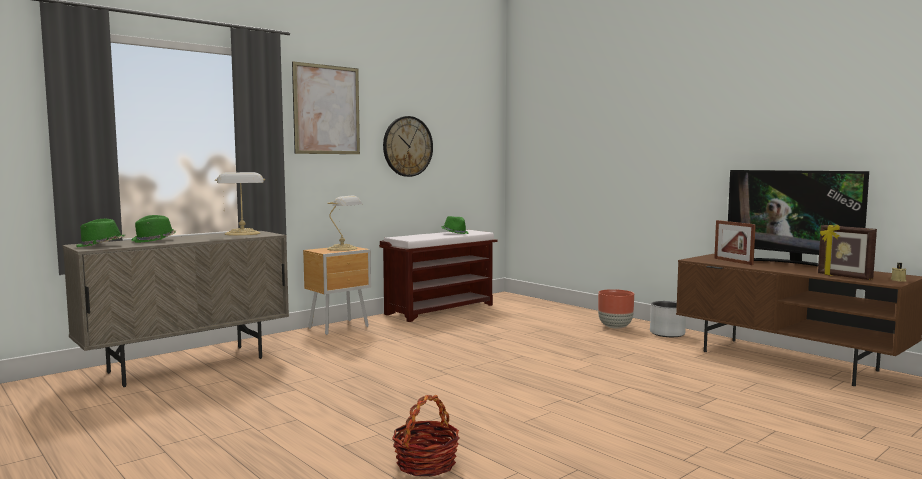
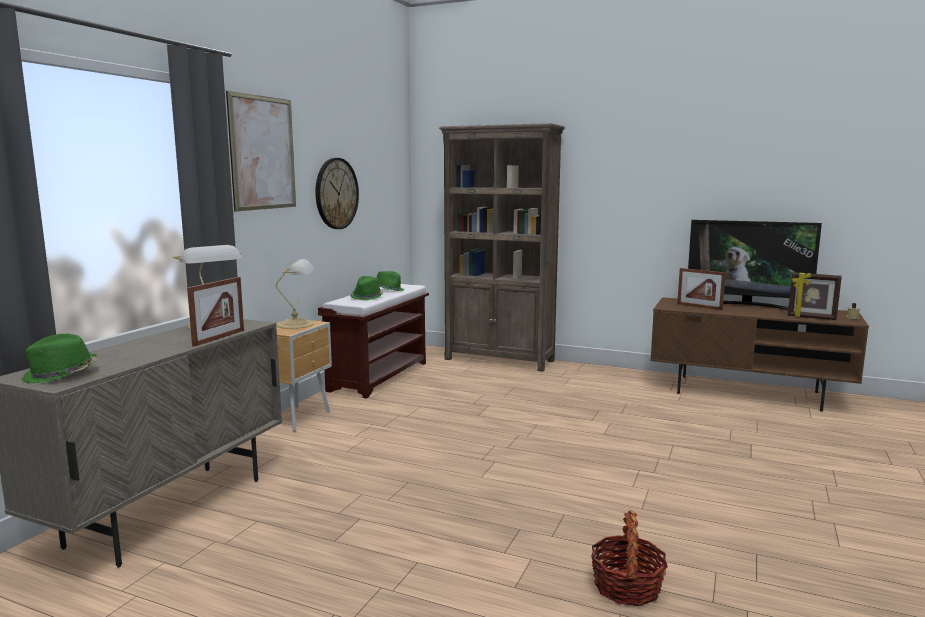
camera: 25 degrees left, 5 degrees up
green hat [131,215,176,243] -> green hat moved to [350,276,384,300]
brown planter [598,289,634,329] -> none
grey planter [650,301,686,337] -> none
none -> picture frame [187,277,244,347]
none -> brown bookcase [439,123,565,372]

